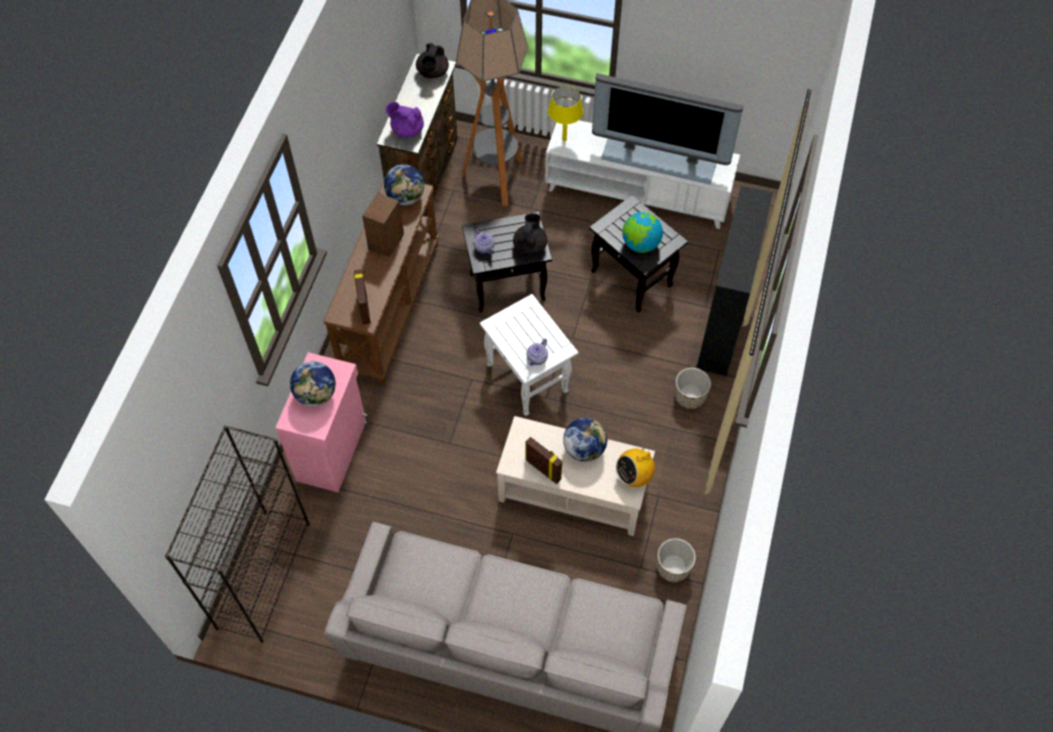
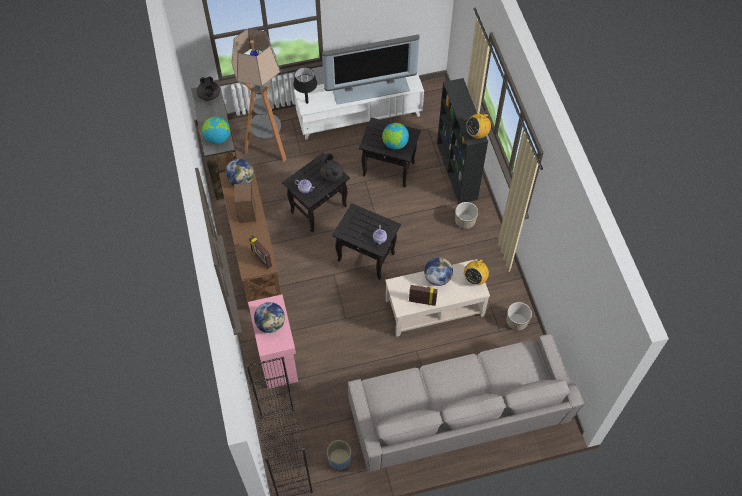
camera: 30 degrees left, 0 degrees up
purple teapot [386,102,424,138] -> globe [202,116,230,144]
white side table [480,294,579,416] -> black side table [332,203,401,280]
yellow table lamp [548,86,583,141] -> black table lamp [293,67,317,104]
none -> blue planter [327,440,351,470]
none -> radio [466,114,491,139]

